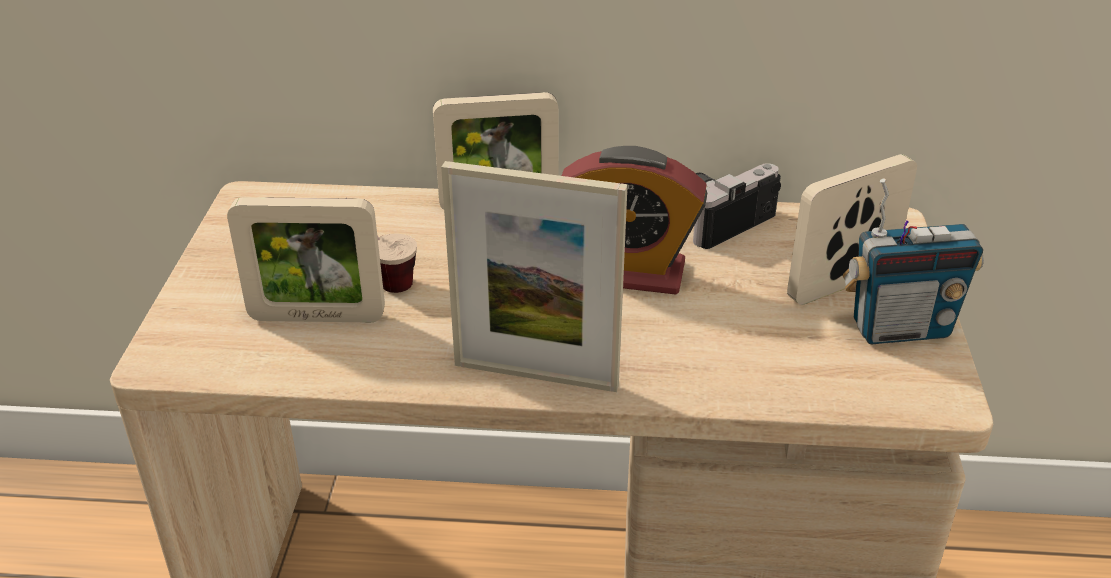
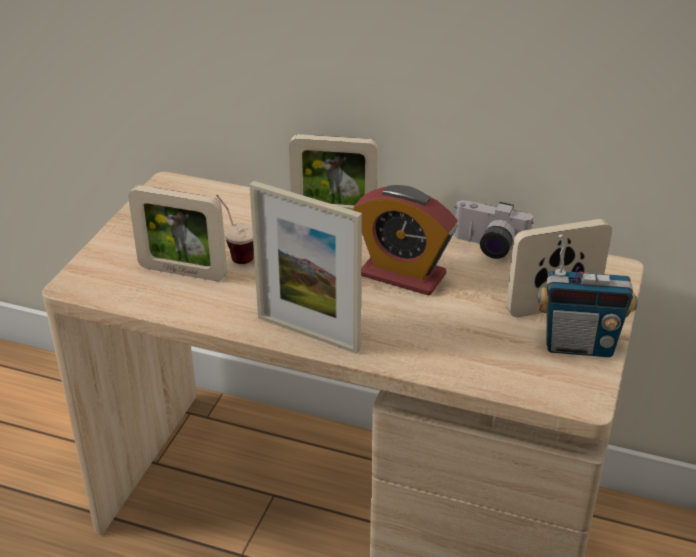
camera: 15 degrees right, 0 degrees up
camera [693,163,781,249] -> camera turned 135 degrees counterclockwise [454,200,533,259]

